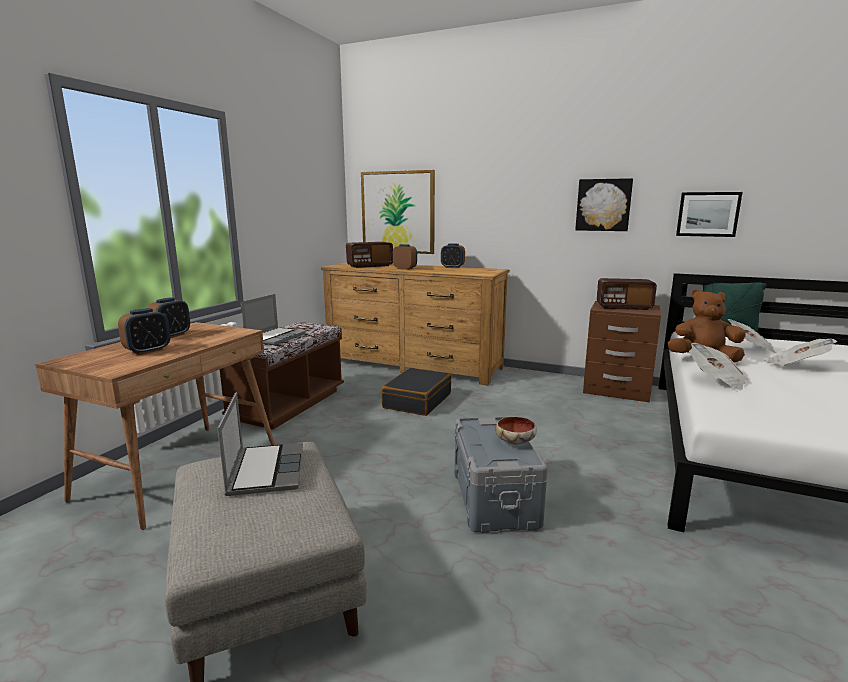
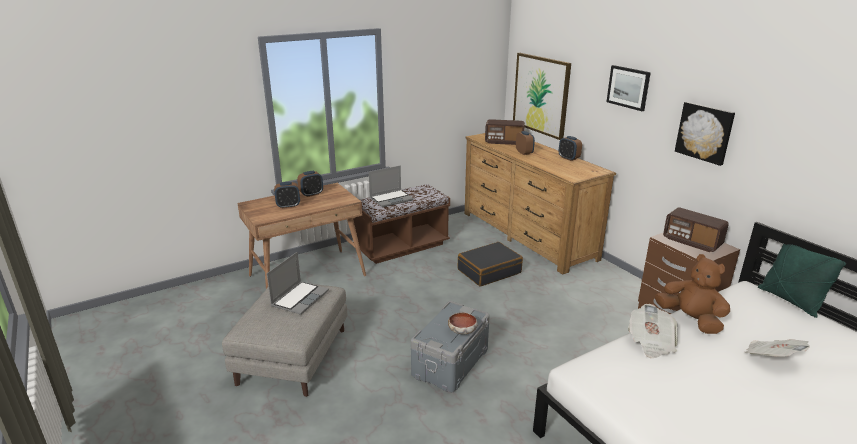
camera: 35 degrees right, 10 degrees up
picture [676,192,742,237] -> picture moved to [606,65,651,111]
newspaper [728,319,776,353] -> none

